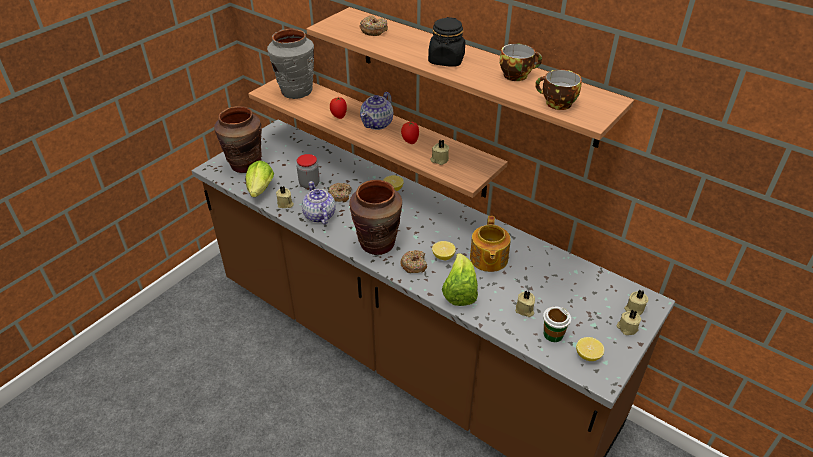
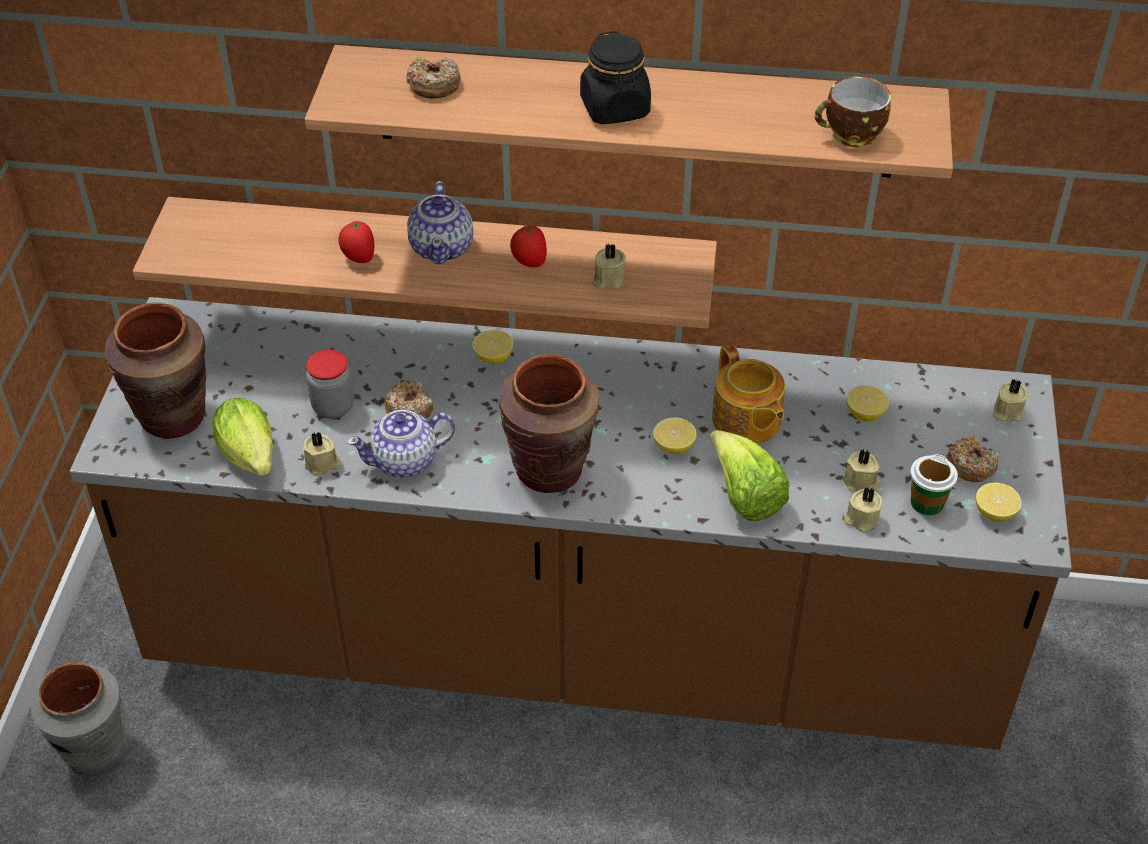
camera: 30 degrees left, 5 degrees up
grey vase [267,29,314,99] -> grey vase moved to [31,662,127,776]
teapot [302,181,336,225] -> teapot turned 60 degrees counterclockwise [346,410,455,478]
donut [401,250,427,273] -> donut moved to [946,436,999,482]
cup [500,43,542,81] -> none
beige candle [617,309,641,335] -> beige candle moved to [844,487,883,532]
none -> lemon [846,385,889,422]

